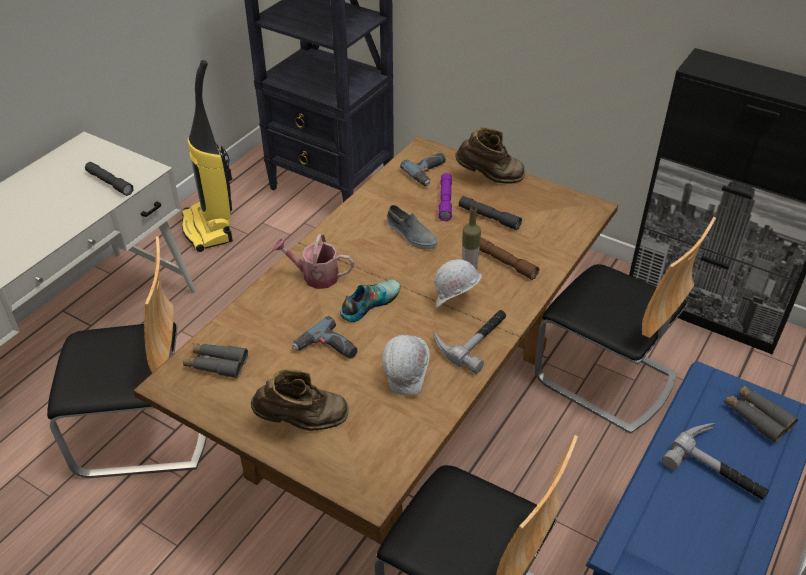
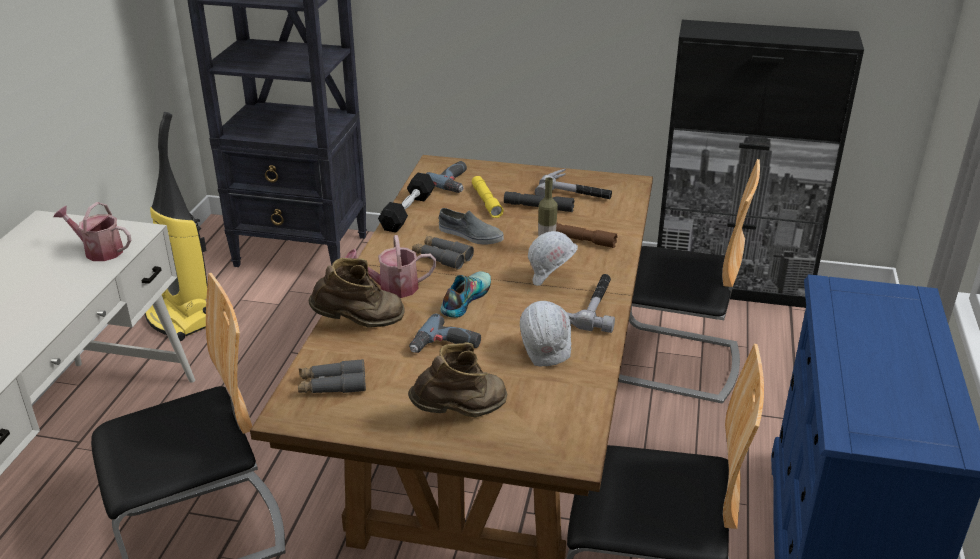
camera: 20 degrees left, 10 degrees down
grey flashlight [85,162,134,196] -> watering can [54,202,131,261]
purple flashlight [438,173,452,222] -> yellow flashlight [472,176,504,218]
brown boot [455,127,525,184] -> brown boot moved to [308,258,404,328]
hammer [662,423,769,500] -> hammer moved to [535,169,612,199]
grey binoculars [724,385,798,443] -> grey binoculars moved to [412,235,474,270]
none -> black dumbbell [378,173,435,233]

